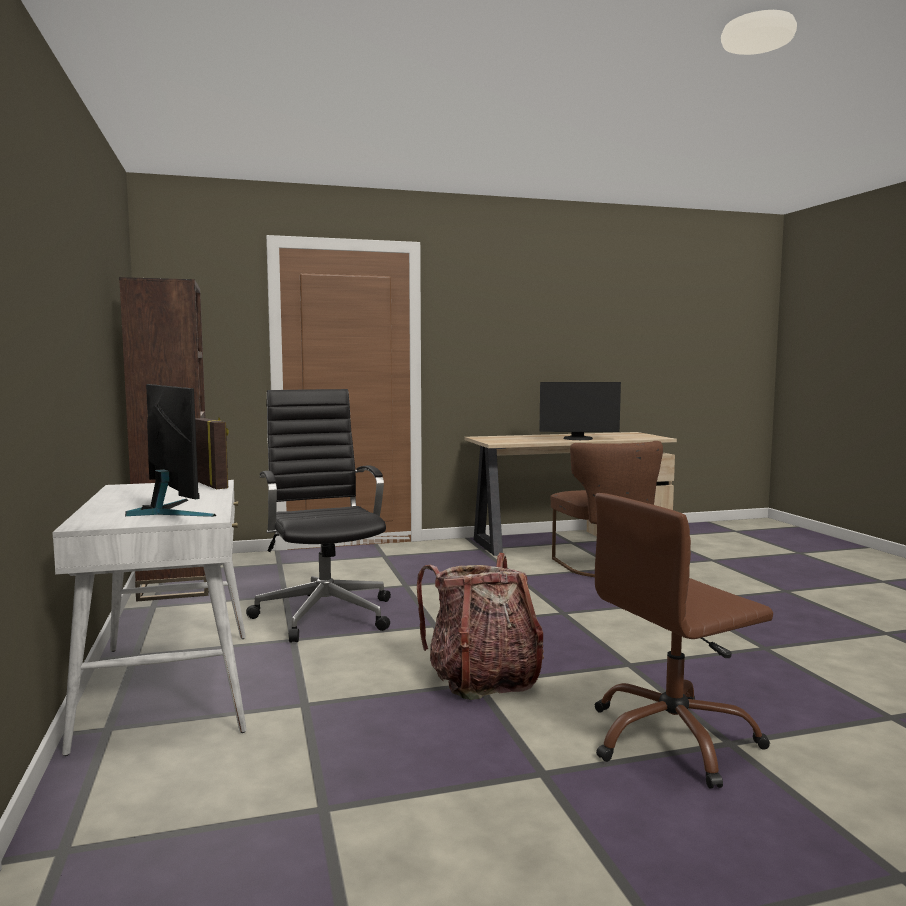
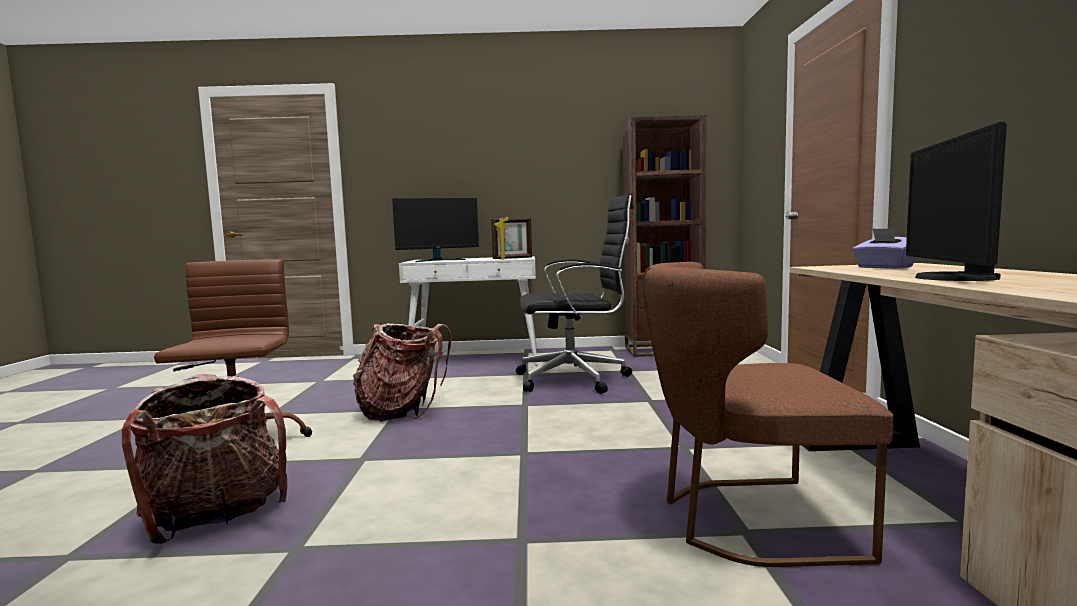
camera: 105 degrees right, 0 degrees up
none -> backpack [122,374,287,544]
none -> purple tissue box [853,228,916,269]

